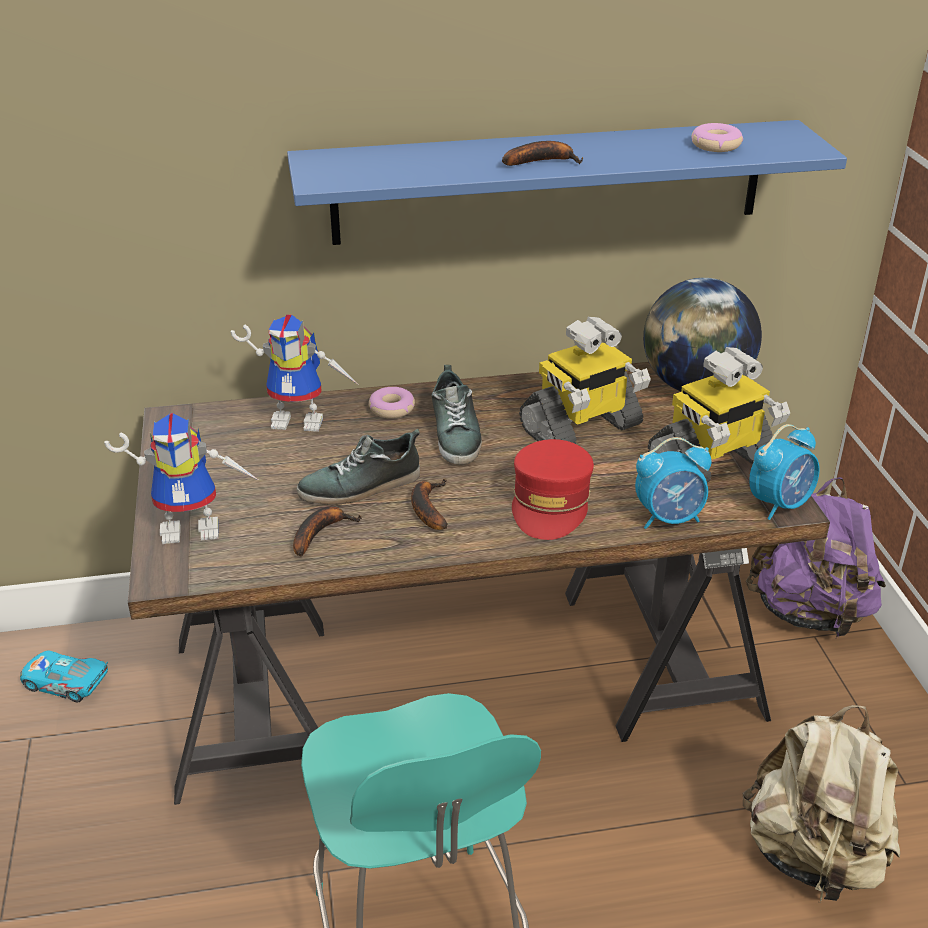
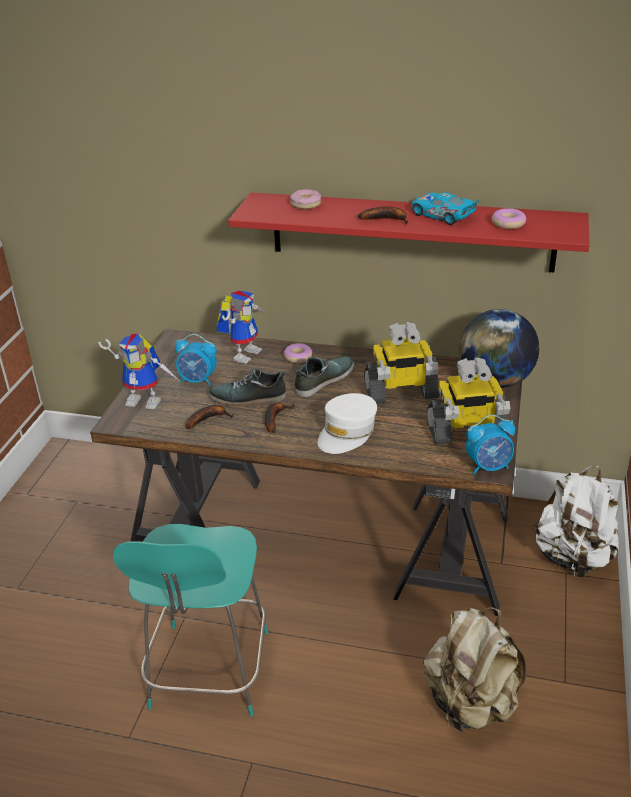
camera: 25 degrees right, 0 degrees up
toy car [20,651,108,702] -> toy car moved to [411,192,479,225]
toy robot [231,315,357,432] -> toy robot turned 90 degrees counterclockwise [216,291,263,364]
blue shelf [287,120,847,245] -> red shelf [228,192,590,272]
shoe [431,365,482,464] -> shoe turned 150 degrees counterclockwise [294,356,354,397]
red cap [512,439,594,540] -> white cap [318,393,377,454]
alarm clock [635,437,711,529] -> alarm clock moved to [175,334,217,386]
purple backpack [746,477,886,639] -> white backpack [533,466,619,577]
none -> donut [290,189,321,209]

